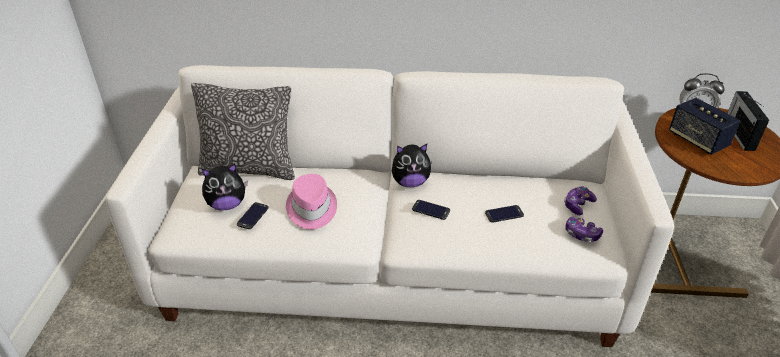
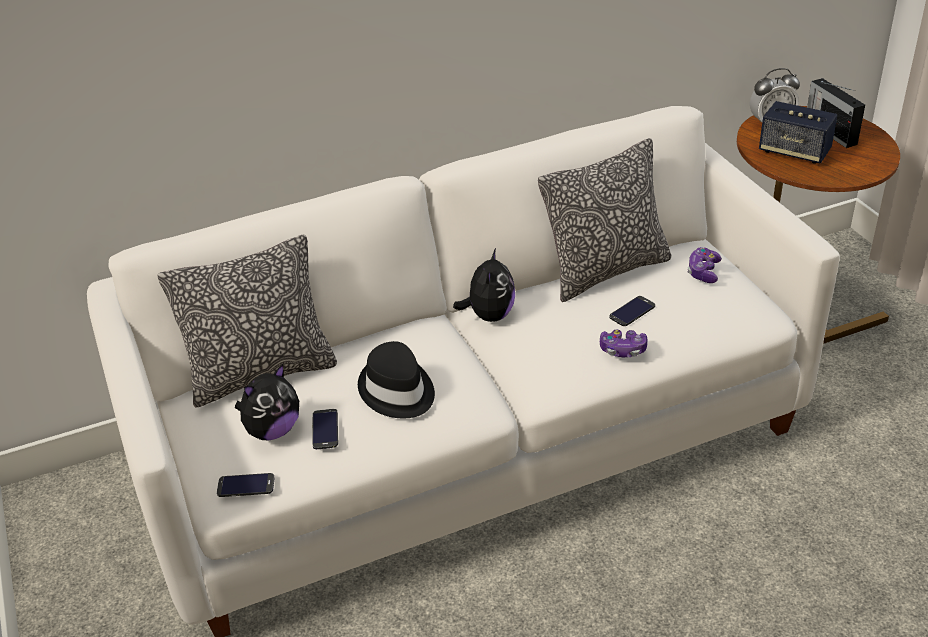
camera: 25 degrees left, 0 degrees up
pink hat [286,174,337,230] -> black hat [358,341,435,418]
plush toy [392,144,432,187] -> plush toy turned 45 degrees counterclockwise [453,248,515,322]
phone [412,200,450,220] -> phone moved to [217,473,275,497]
game controller [565,217,603,242] -> game controller moved to [600,330,647,357]
none -> pillow [538,138,671,302]

